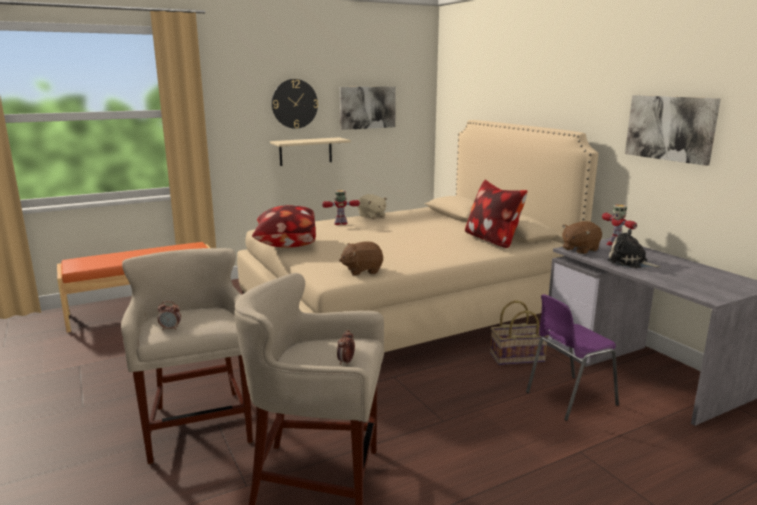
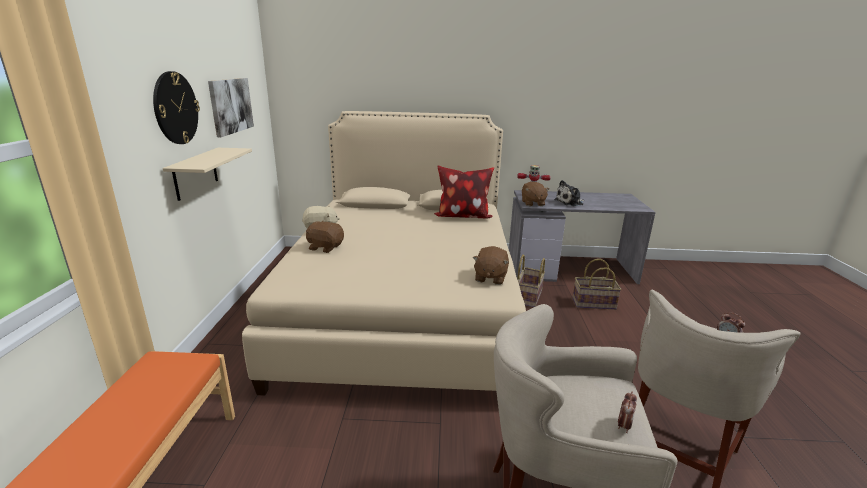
camera: 60 degrees left, 5 degrees up
pillow [252,205,316,248] -> none
toy robot [322,190,360,225] -> brown plush toy [306,221,344,253]
purple chair [526,294,619,421] -> basket [573,259,621,310]
picture [625,95,721,166] -> none

